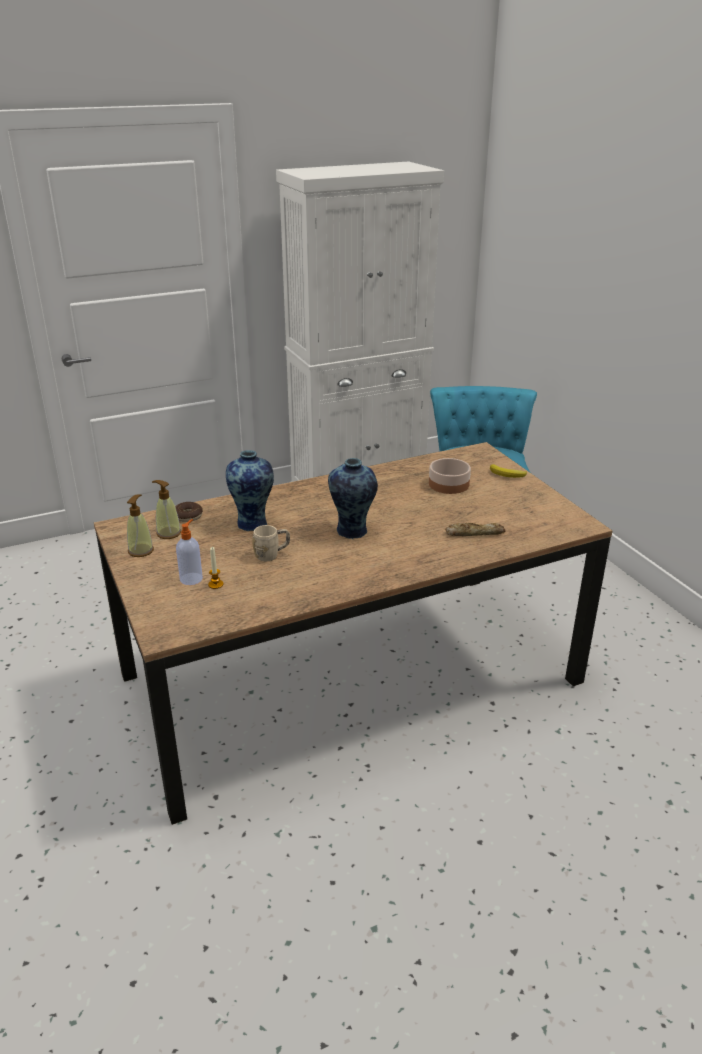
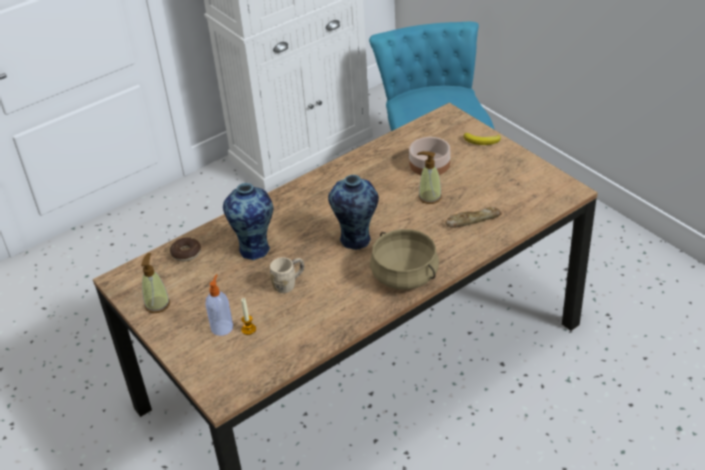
camera: 10 degrees left, 10 degrees up
soap dispenser [152,480,181,539] -> soap dispenser moved to [417,151,442,204]
none -> beige cooking pot [370,229,439,290]

